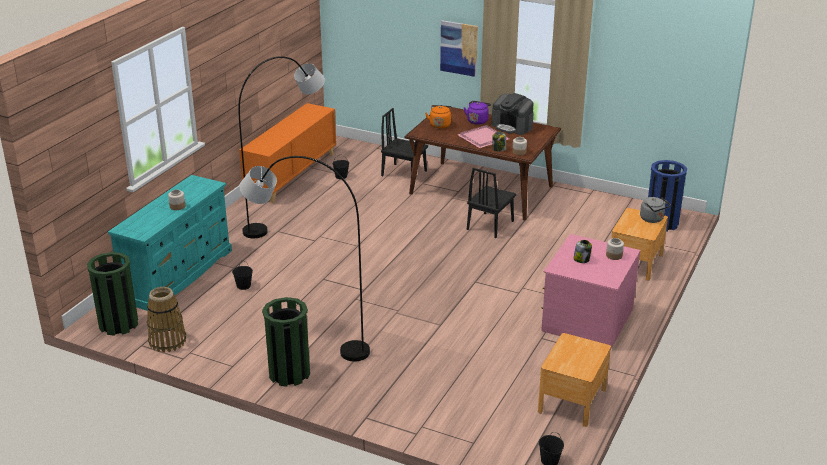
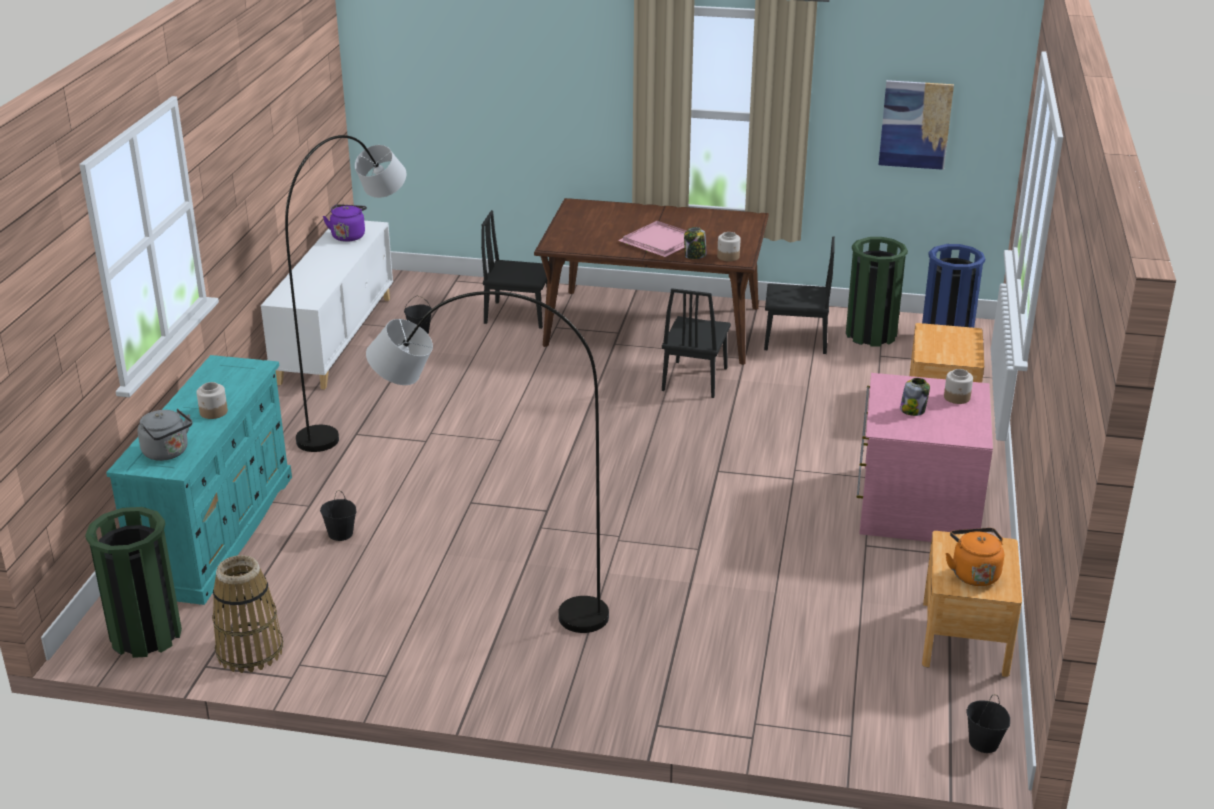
camera: 15 degrees left, 0 degrees up
orange cabinet [239,103,336,203] -> white cabinet [261,221,393,390]
green trash can [262,297,310,387] -> green trash can moved to [846,237,908,347]
orange kettle [425,105,452,129] -> orange kettle moved to [945,528,1004,586]
picture [440,20,478,77] -> picture moved to [878,80,954,170]
purple kettle [463,101,491,125] -> purple kettle moved to [323,204,367,242]
coffee machine [492,93,534,135] -> none
grey kettle [640,197,671,223] -> grey kettle moved to [137,408,192,461]
none -> black chair [764,236,835,354]

